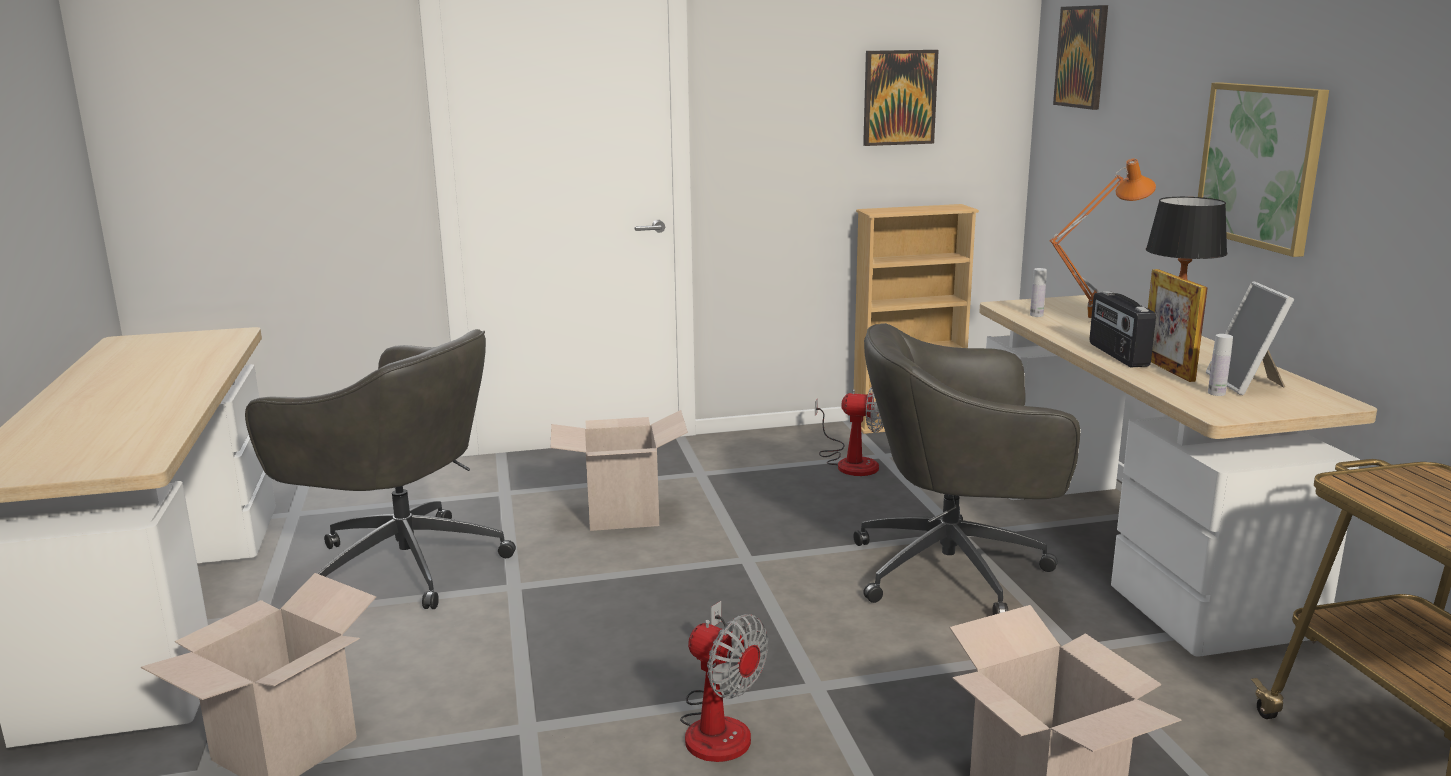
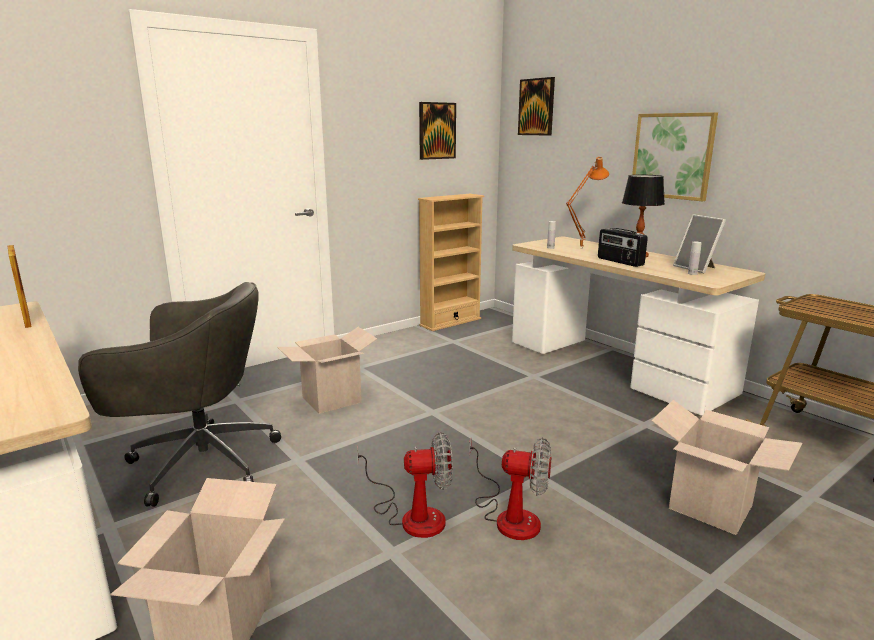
camera: 25 degrees left, 0 degrees up
fan [815,386,883,476] -> fan moved to [357,432,453,538]
grey office chair [853,323,1080,615] -> none
picture frame [1148,269,1208,382] -> picture frame moved to [8,245,32,328]

